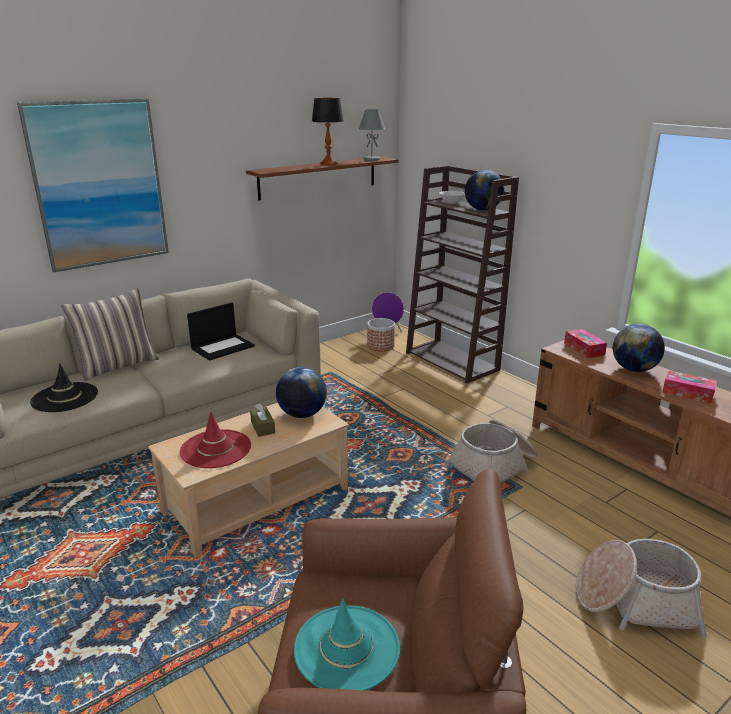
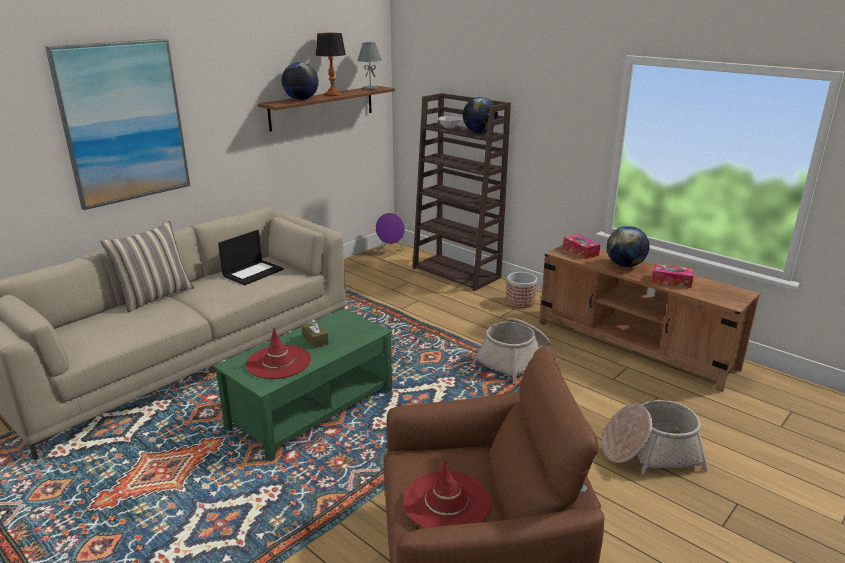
camera: 10 degrees left, 0 degrees up
black hat [30,363,98,412] -> none
beige coffee table [148,403,349,558] -> green coffee table [214,309,392,462]
globe [276,367,327,418] -> globe moved to [282,62,319,100]
turquoise hat [294,599,400,691] -> red hat [404,459,491,528]
planter [367,318,395,351] -> planter moved to [506,272,537,308]

